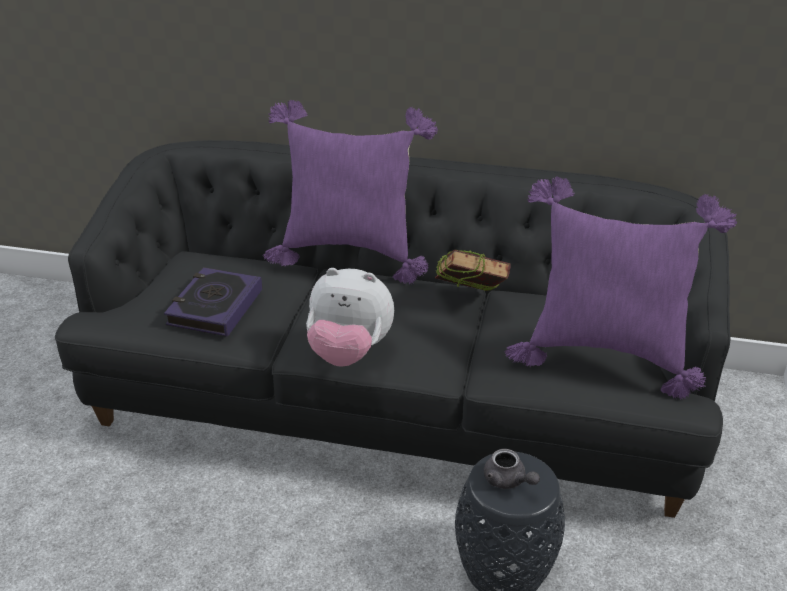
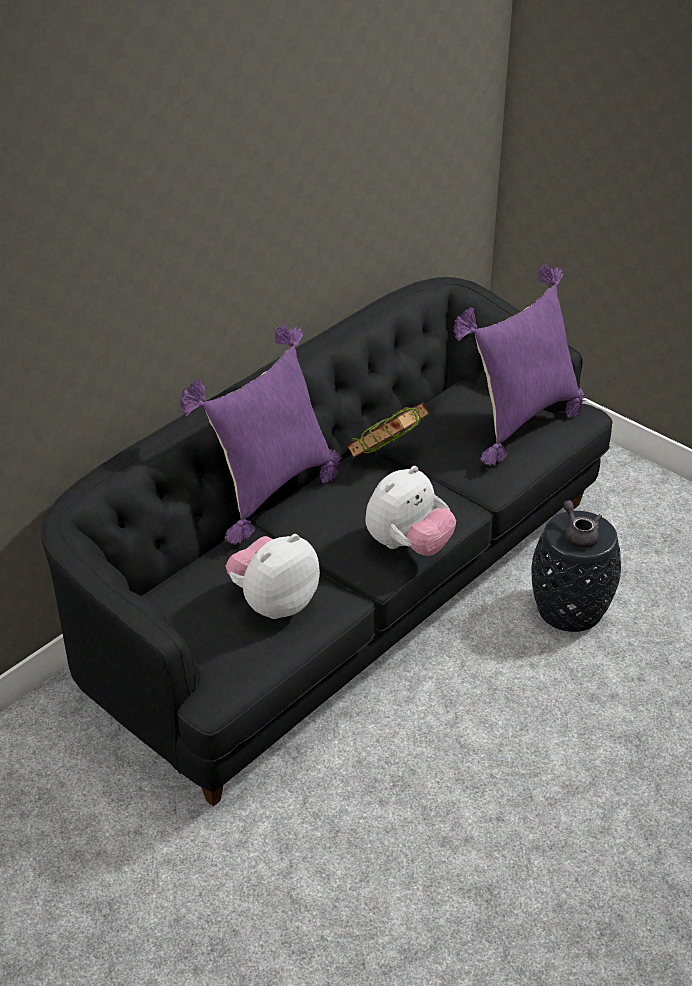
camera: 60 degrees left, 5 degrees up
book [164,267,262,337] -> plush toy [226,534,320,619]
grey teapot [484,449,540,489] -> grey teapot turned 105 degrees counterclockwise [563,500,602,548]

